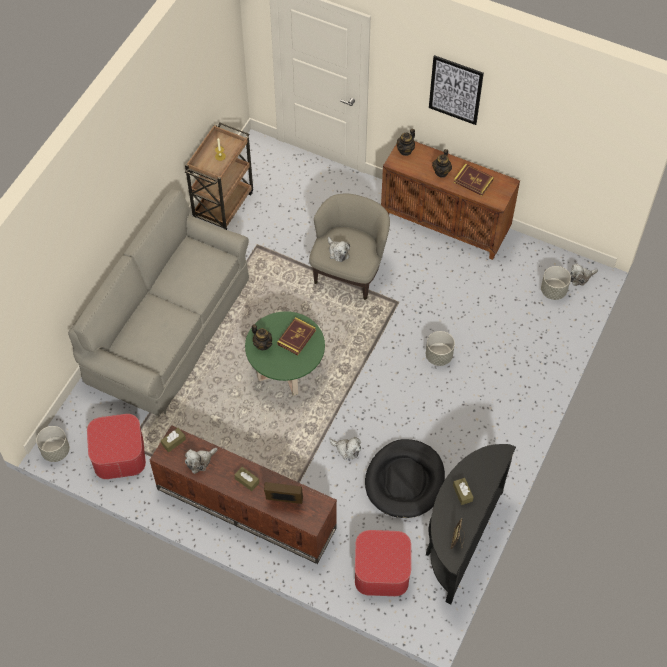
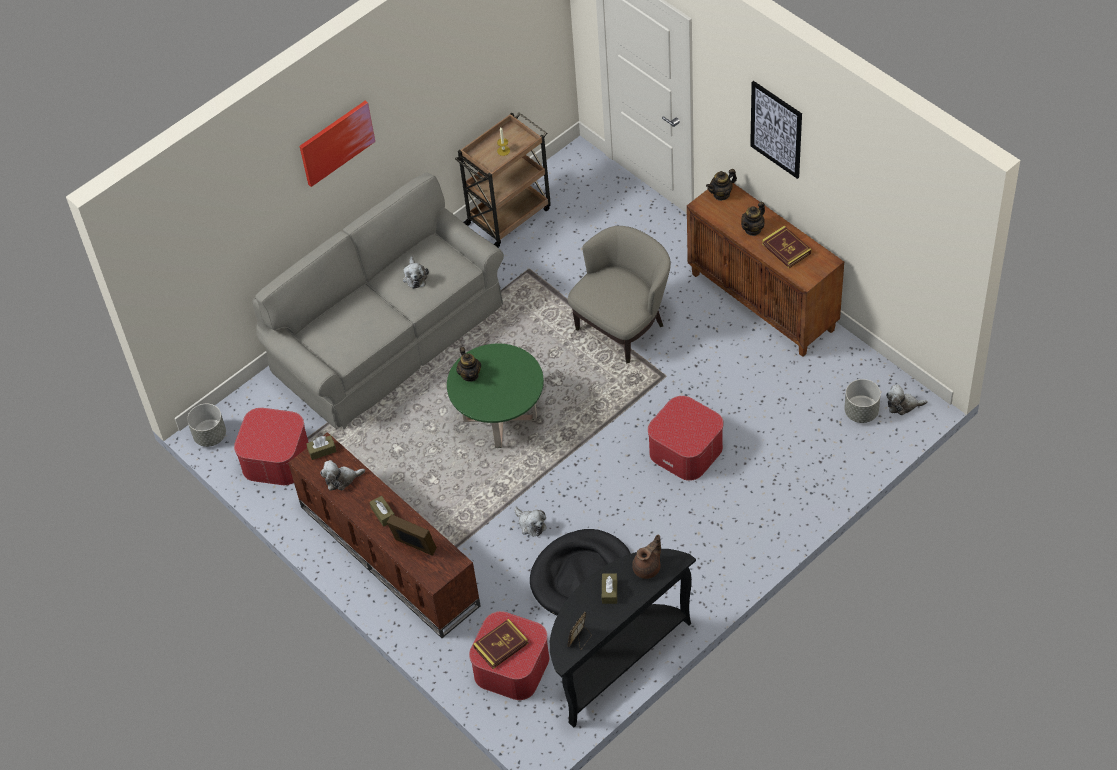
camera: 25 degrees right, 5 degrees down
book [277,317,316,355] -> book moved to [473,619,528,669]
plush toy [328,237,350,262] -> plush toy moved to [403,256,429,289]
grey planter [426,331,455,366] -> ottoman [648,396,724,481]
none -> picture [299,101,375,187]
none -> brown teapot [632,534,661,579]

